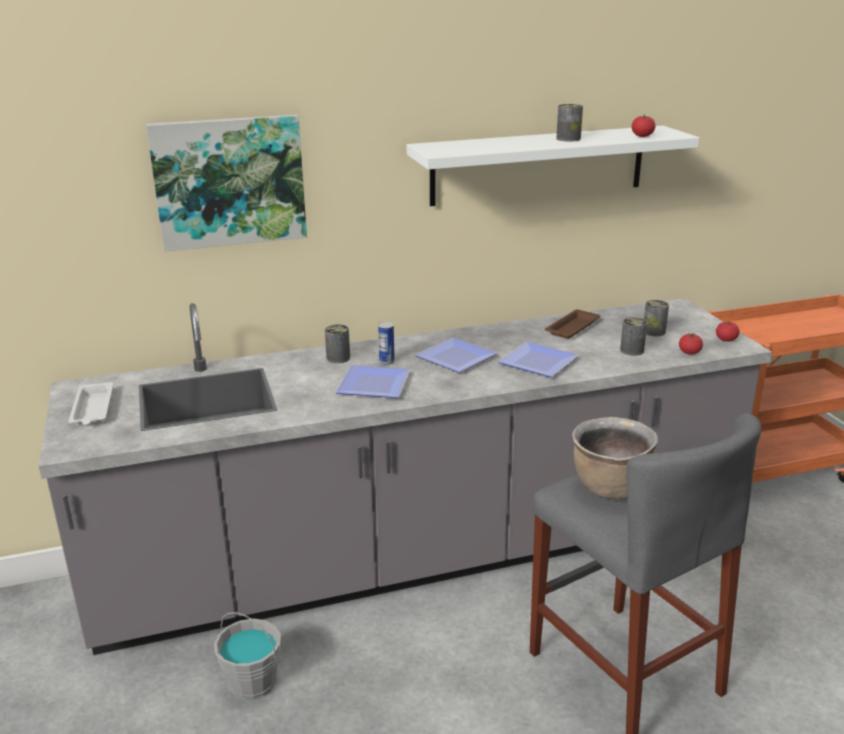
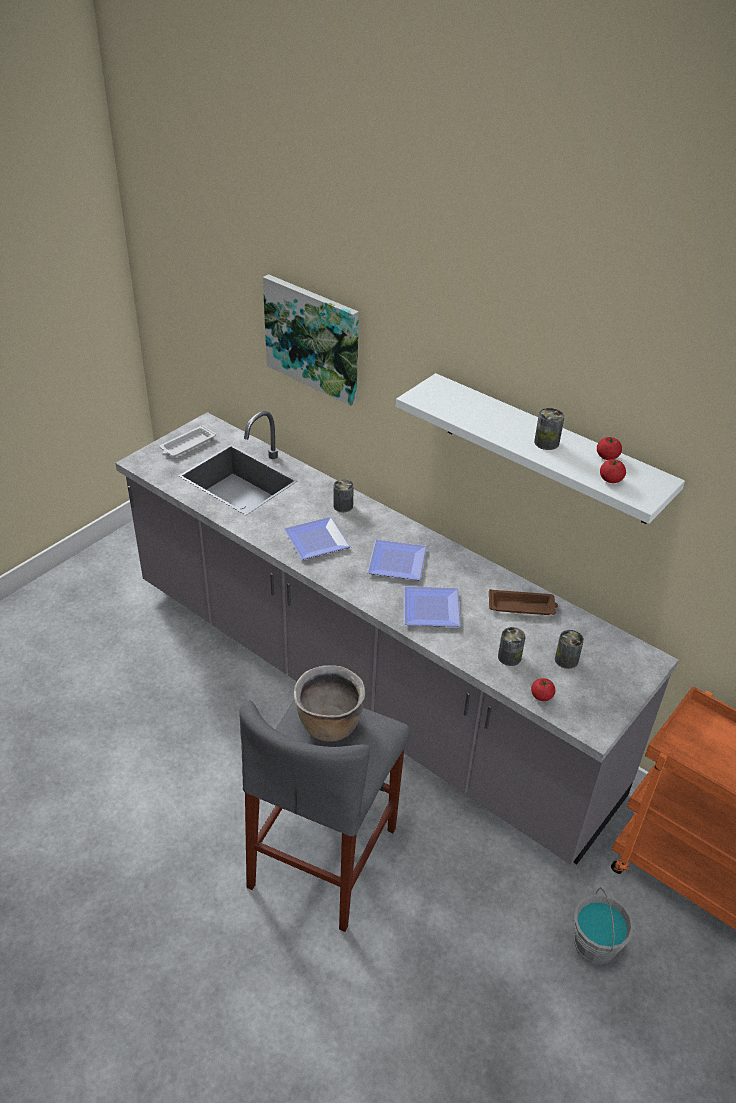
camera: 55 degrees right, 15 degrees up
grey bucket [214,612,281,700] -> grey bucket moved to [574,887,634,965]
can [378,322,395,364] -> none
tomato [716,321,739,342] -> tomato moved to [597,437,622,460]

